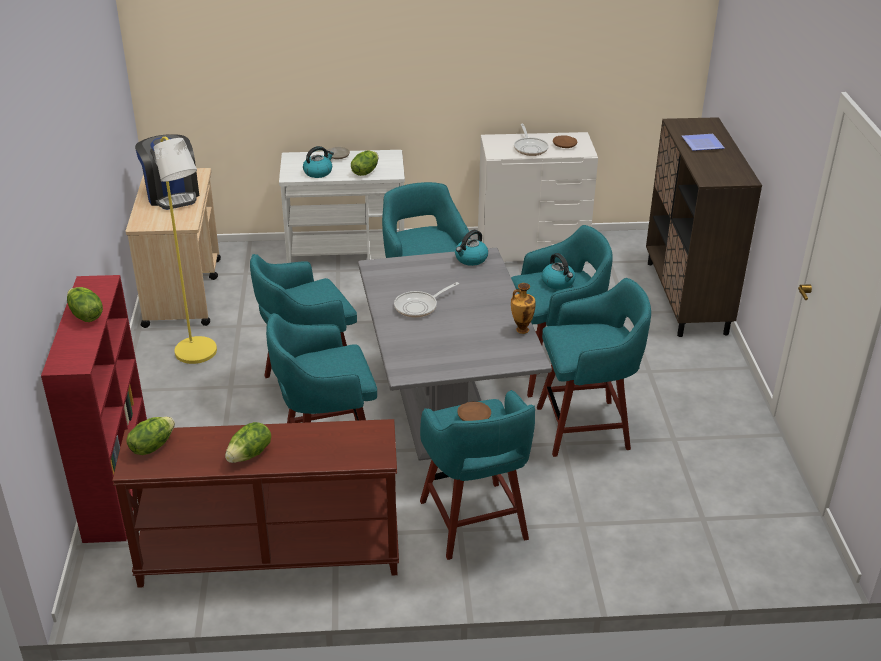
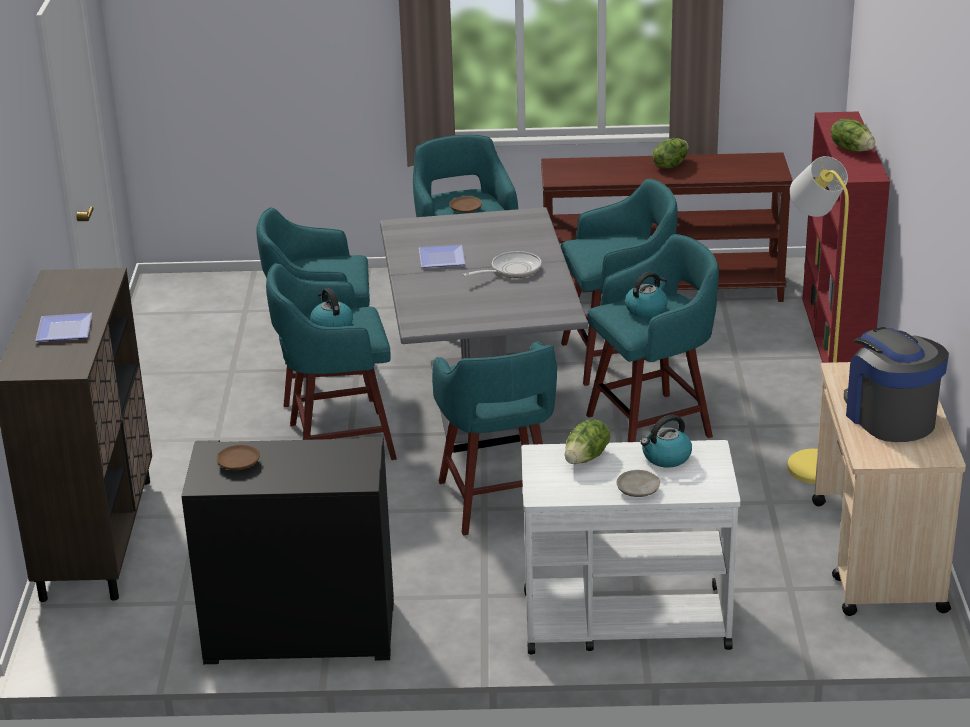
camera: 175 degrees left, 5 degrees down
lettuce [126,417,175,455] -> none
kettle [455,230,488,266] -> kettle moved to [625,272,668,318]
white dresser [478,132,598,262] -> black dresser [181,436,394,664]
vase [511,283,535,334] -> none
frying pan [514,124,549,156] -> none
none -> plate [419,245,466,268]

